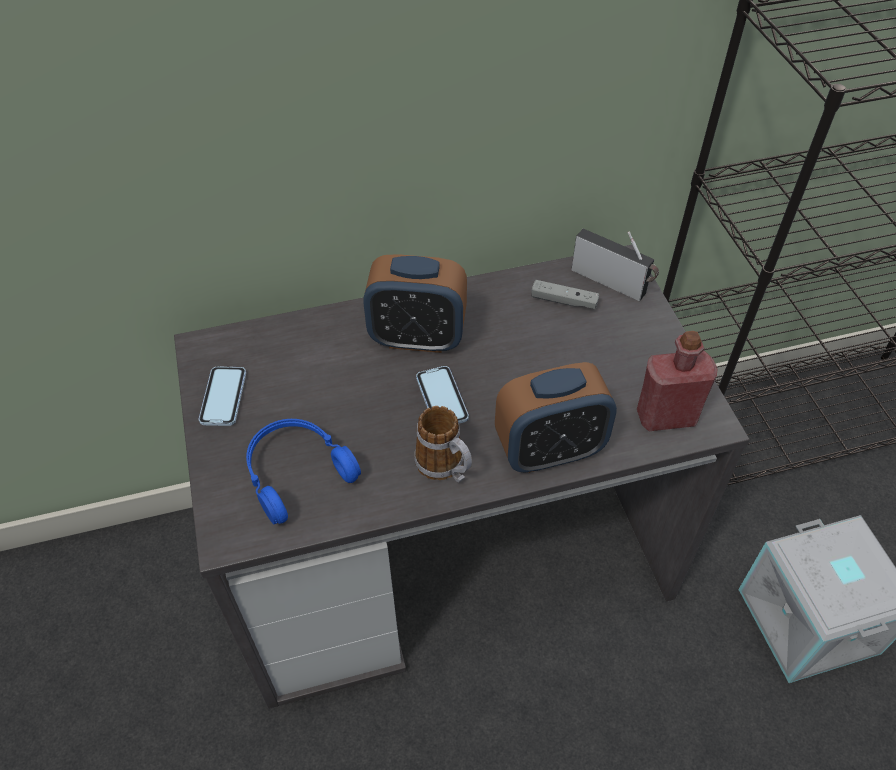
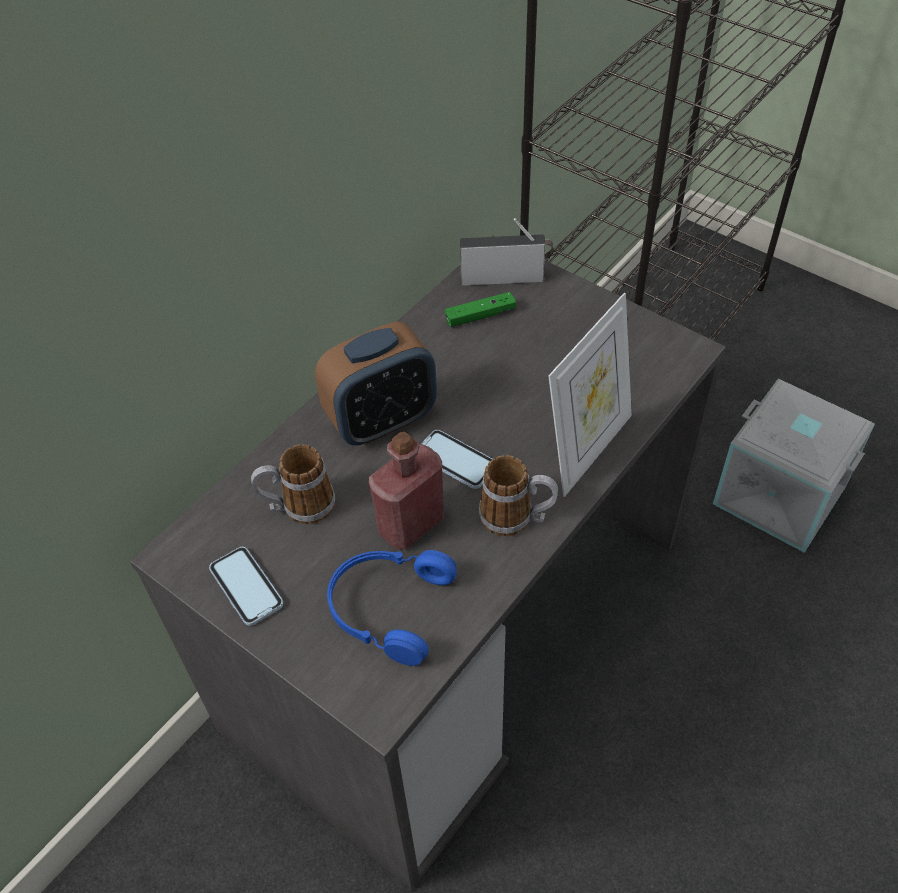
camera: 35 degrees left, 0 degrees up
alarm clock [495,362,617,473] -> picture frame [548,293,632,497]
grey game controller [532,280,599,309] -> green game controller [445,292,516,327]
red bottle [637,331,717,431] -> red bottle moved to [369,432,444,550]
none -> mug [251,444,335,524]

